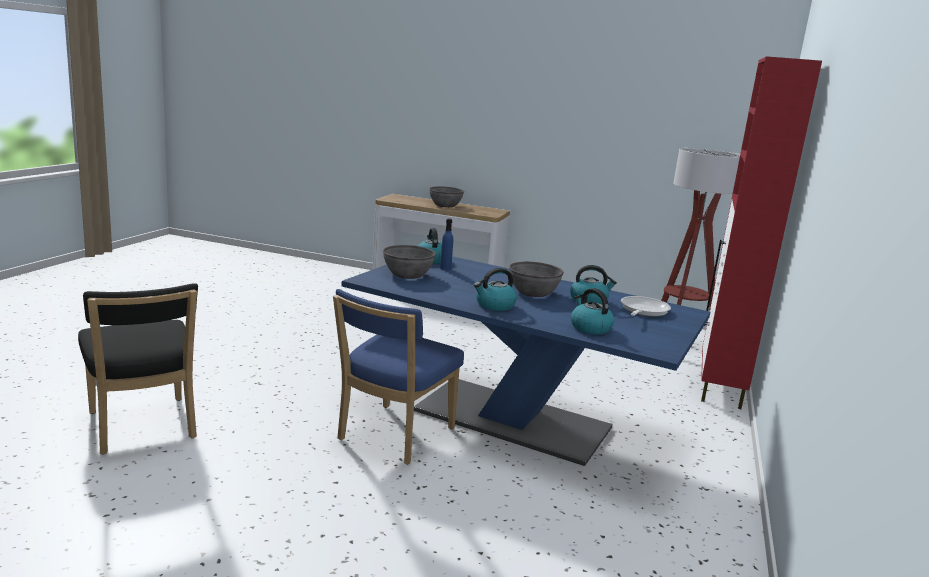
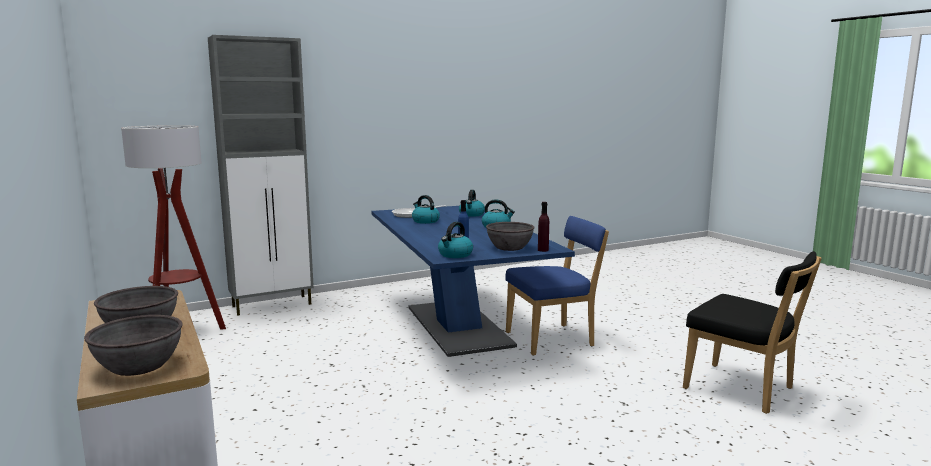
camera: 135 degrees left, 5 degrees down
black chair [78,283,198,455] -> black chair turned 120 degrees clockwise [683,251,822,414]
grey bowl [509,262,564,297] -> grey bowl moved to [84,315,183,376]
red cabinet [701,56,822,409] -> grey cabinet [208,35,314,316]
none -> purple bottle [538,202,549,252]

